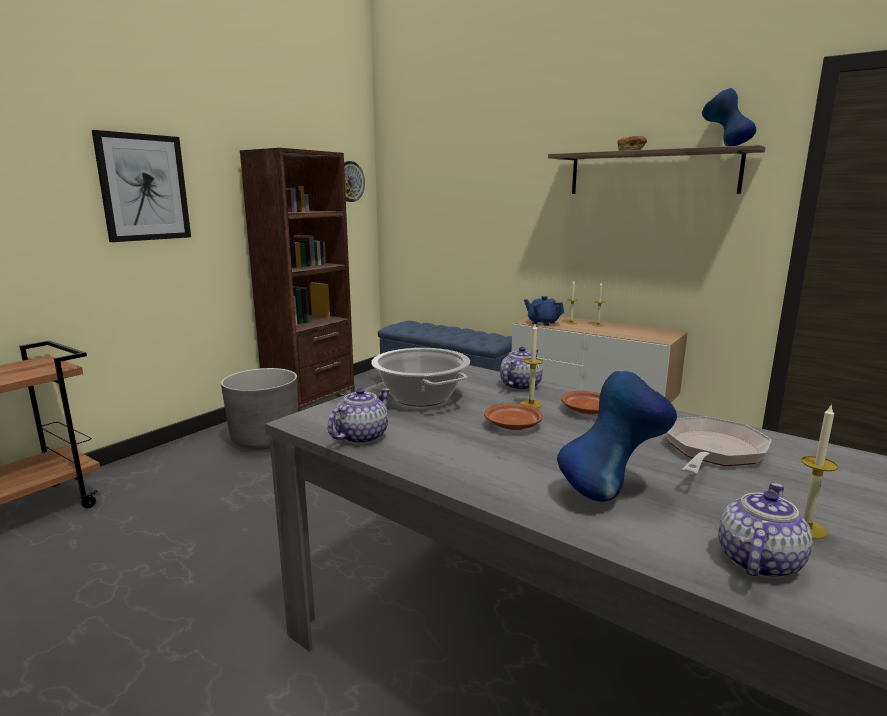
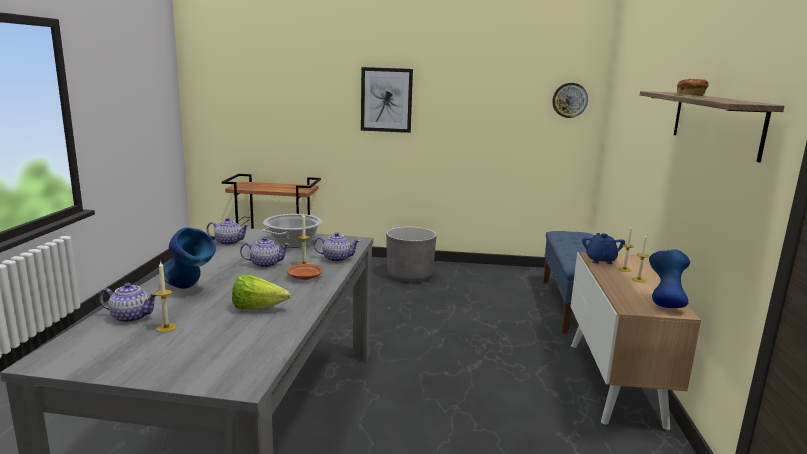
camera: 60 degrees right, 0 degrees up
brown bookcase [240,148,355,412] -> none
brown plate [484,403,543,430] -> teapot [240,237,290,268]
frying pan [665,417,772,474] -> lettuce [232,274,291,309]
blue vase [702,88,756,146] -> blue vase moved to [649,249,690,308]

